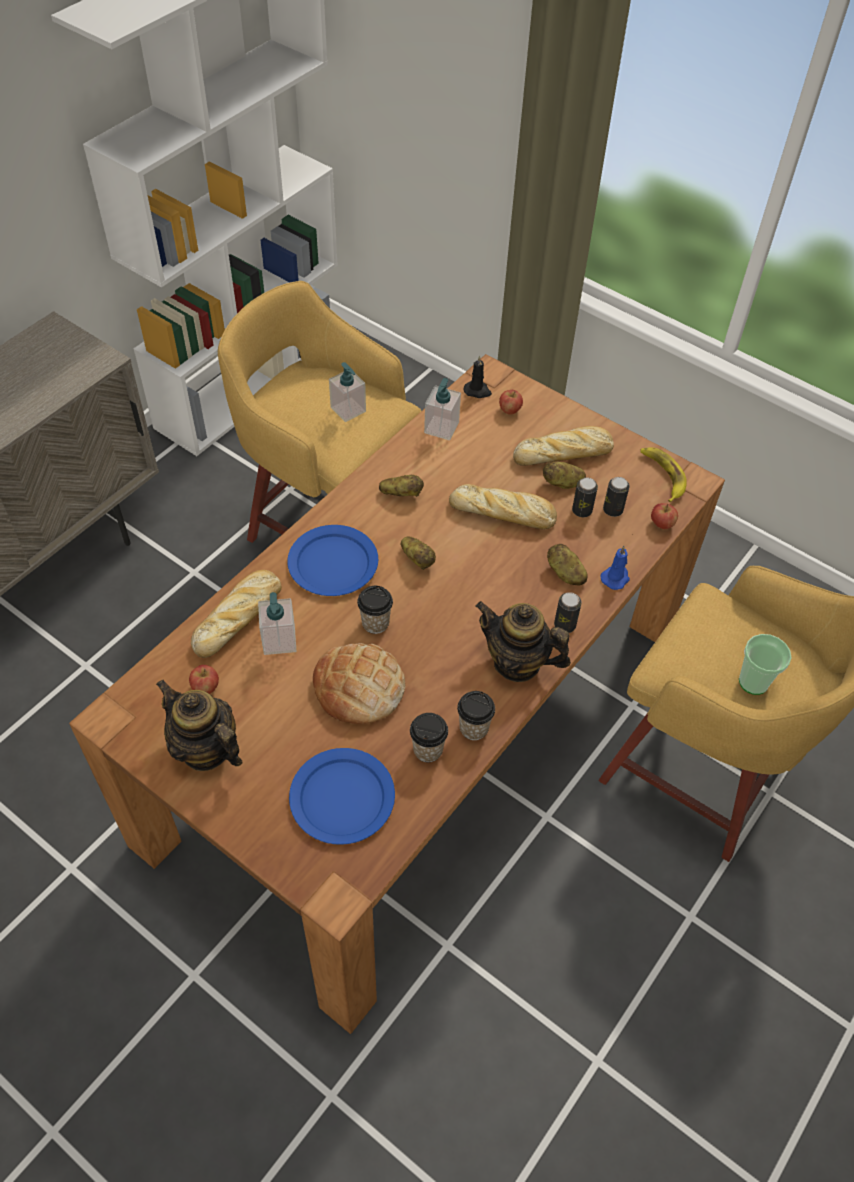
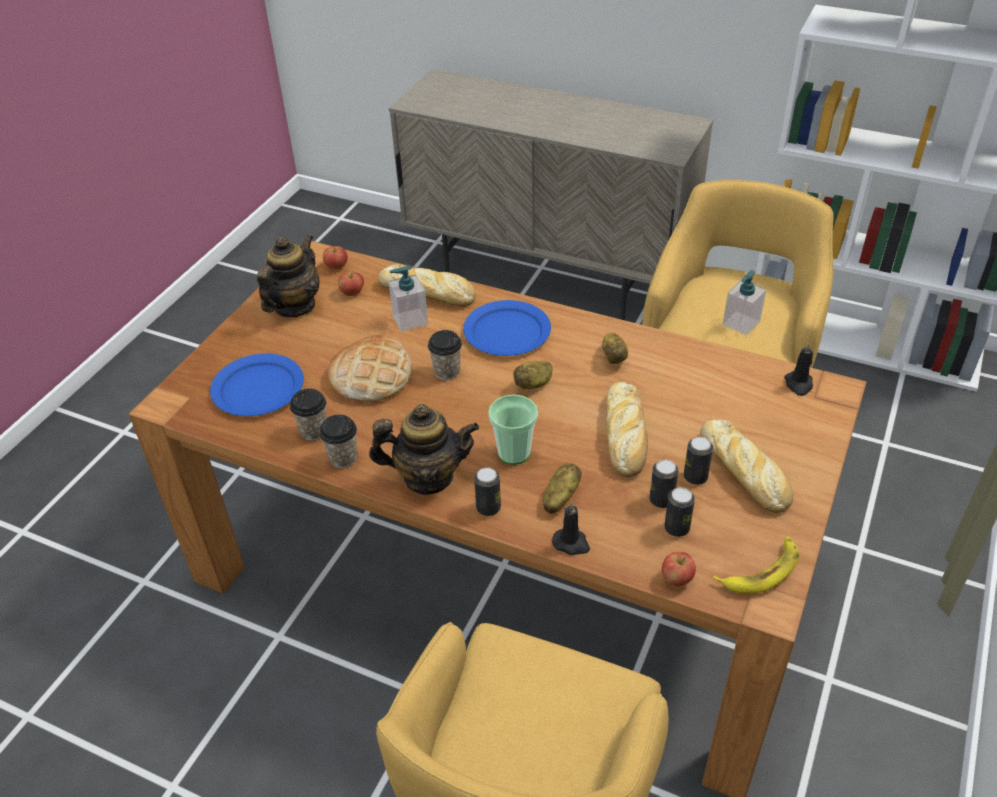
camera: 80 degrees right, 10 degrees down
soap dispenser [424,378,461,440] -> none
teapot [475,601,571,682] -> teapot turned 75 degrees clockwise [369,404,479,495]
apple [499,390,523,415] -> apple moved to [323,246,348,270]
potato [543,461,586,489] -> can [684,437,713,485]
blue candle [600,546,630,590] -> black candle [552,501,590,555]
cup [739,634,792,695] -> cup moved to [488,394,538,465]

